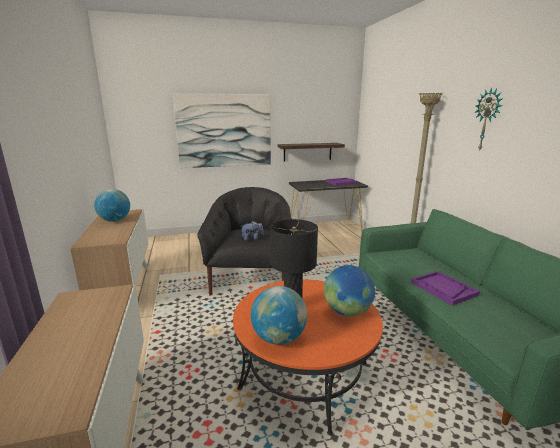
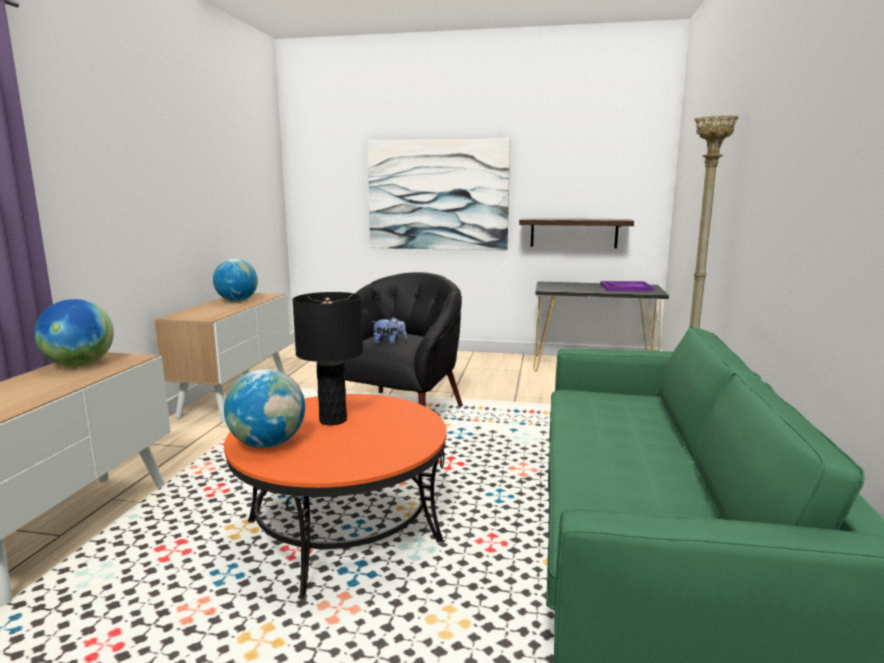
camera: 25 degrees right, 5 degrees down
globe [324,265,375,316] -> globe moved to [34,299,114,367]
purple tray [411,271,480,306] -> none
wall clock [475,87,503,152] -> none

